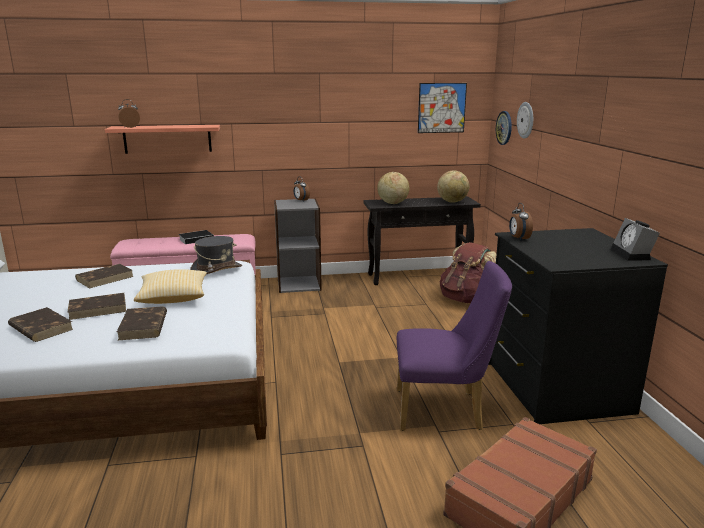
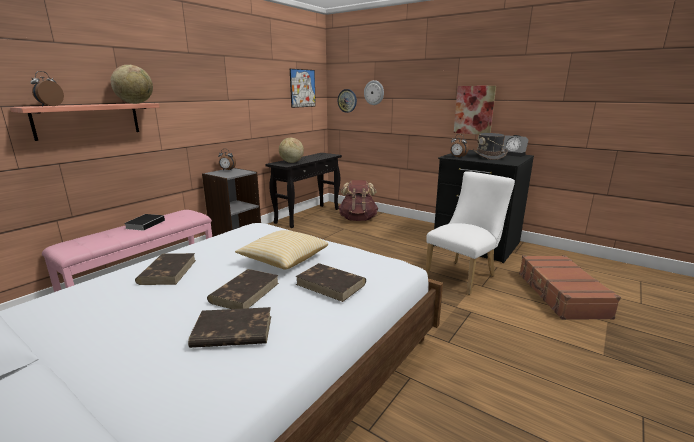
camera: 45 degrees left, 0 degrees up
grey hat [190,236,242,274] -> grey hat moved to [473,133,508,160]
purple chair [397,261,512,431] -> white chair [425,171,515,295]
globe [437,170,469,203] -> globe moved to [111,65,153,104]
none -> picture [454,86,496,135]

